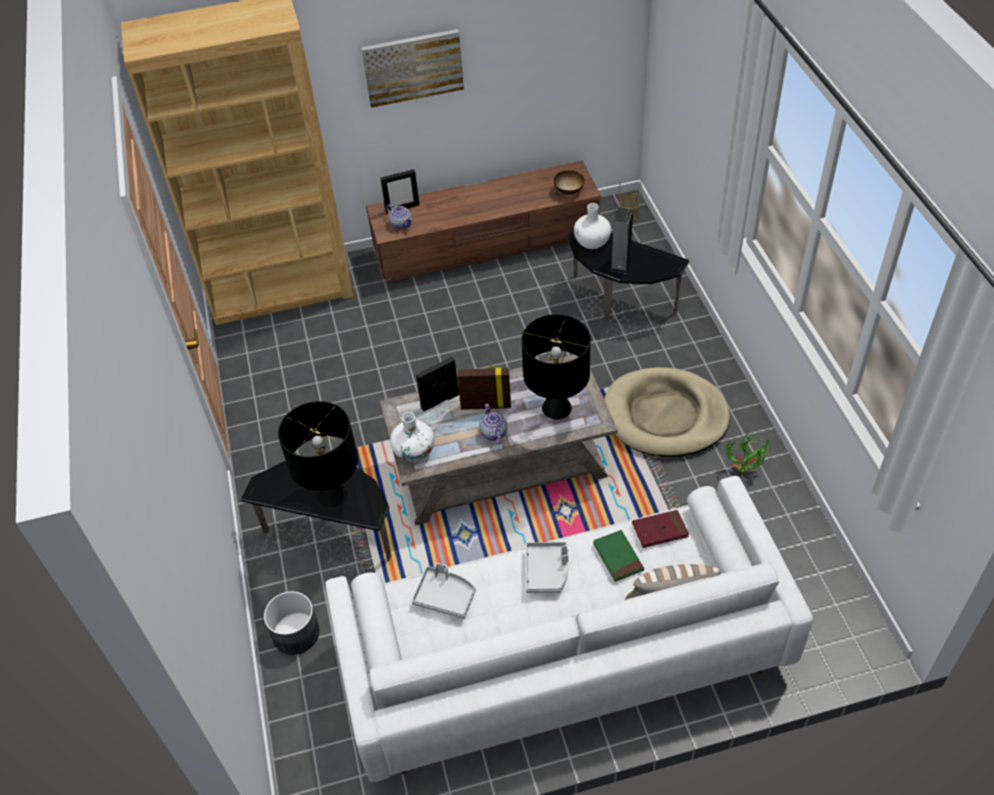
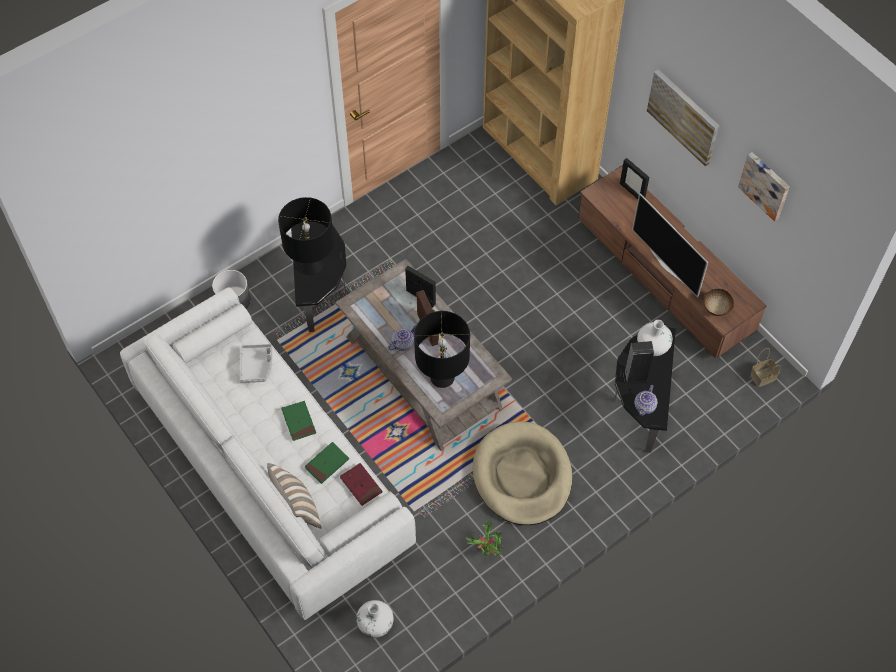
camera: 65 degrees right, 10 degrees up
teapot [387,204,412,229] -> teapot moved to [634,385,658,416]
white vase [390,412,434,462] -> white vase moved to [356,600,393,638]
grey tray [526,542,568,593] -> green book [281,401,316,441]
none -> television [632,193,708,297]
none -> picture [738,152,790,221]

